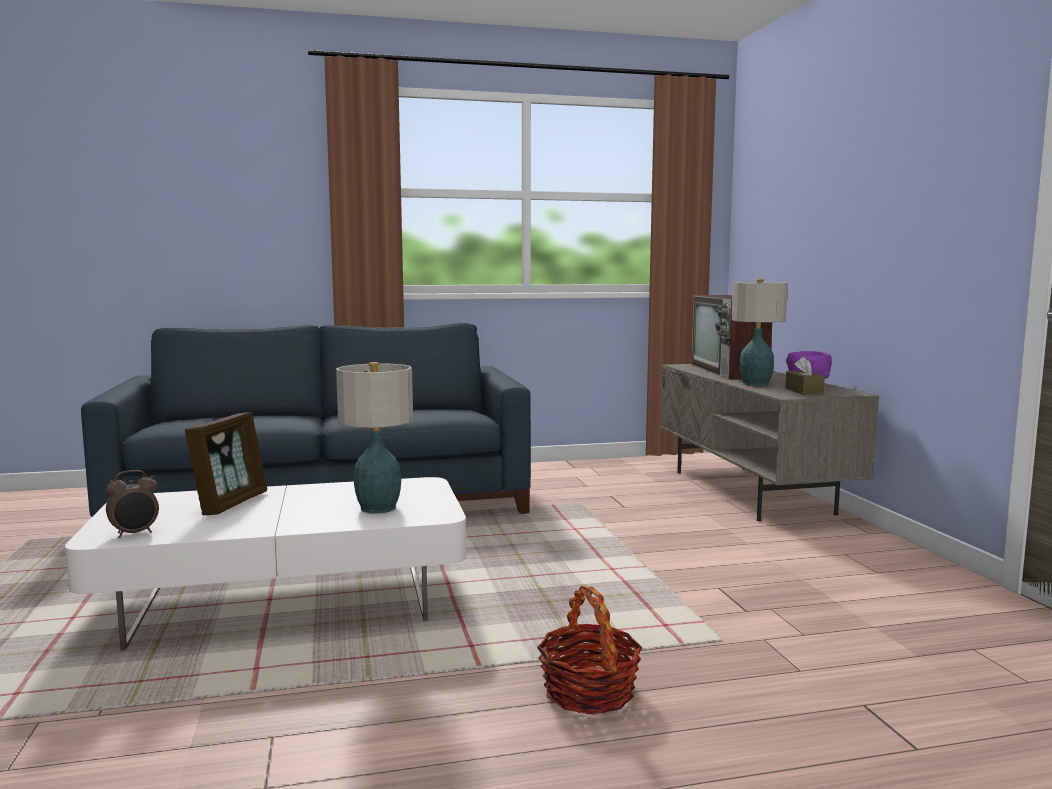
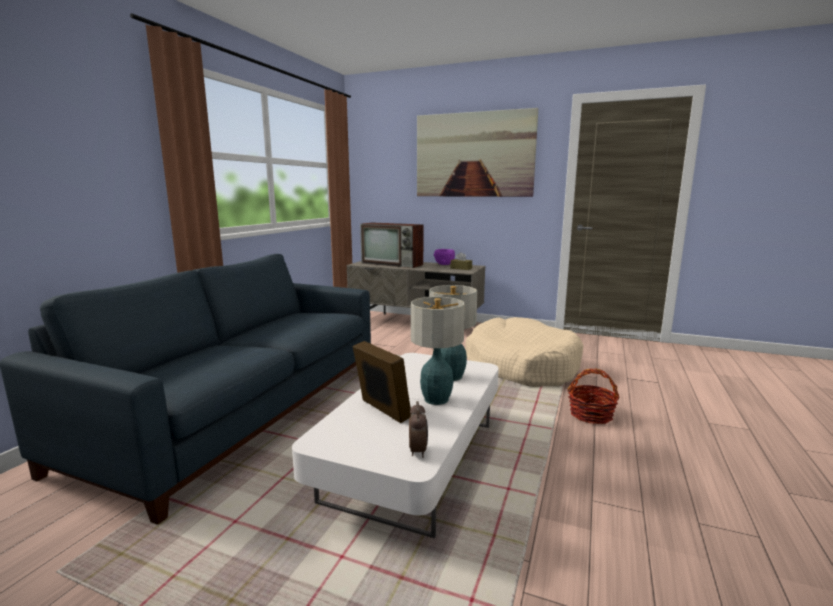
camera: 55 degrees left, 5 degrees up
table lamp [732,279,788,386] -> table lamp moved to [411,297,465,405]
none -> picture [417,108,538,197]
none -> beige dog bed [466,317,583,387]

